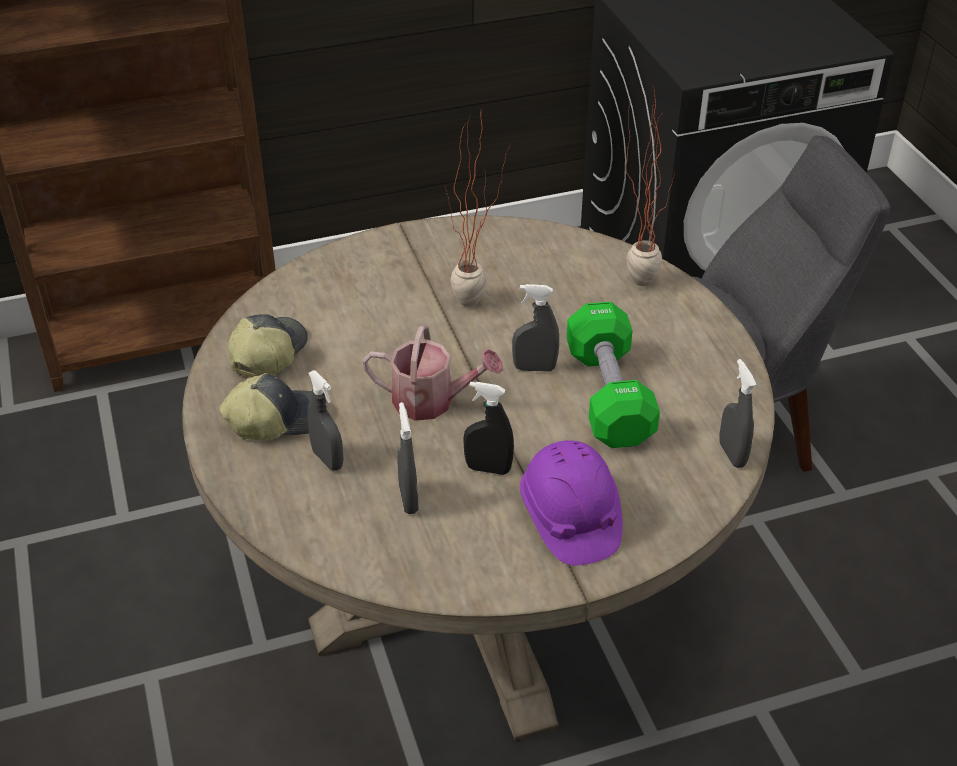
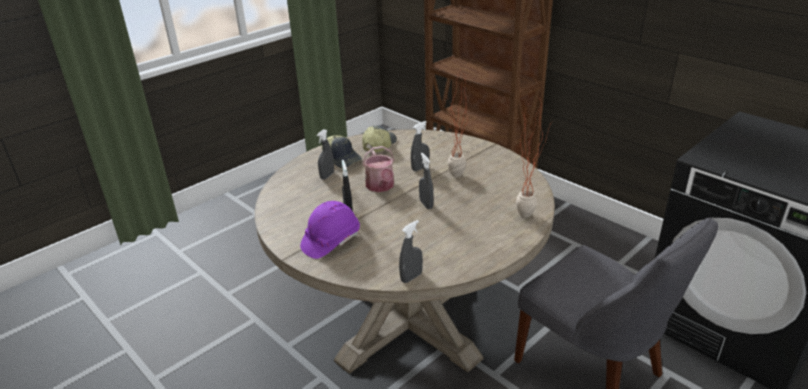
camera: 65 degrees right, 10 degrees down
cap [228,314,308,377] -> cap turned 60 degrees counterclockwise [362,125,397,152]
grey spray bottle [397,402,419,514] -> grey spray bottle moved to [411,121,429,171]
green dumbbell [567,302,660,448] -> none

